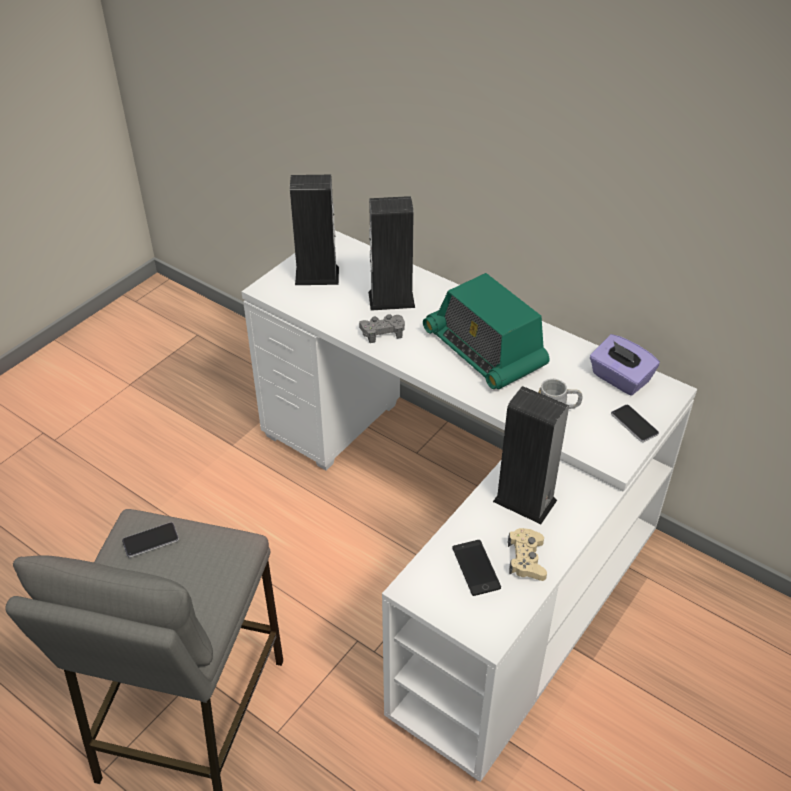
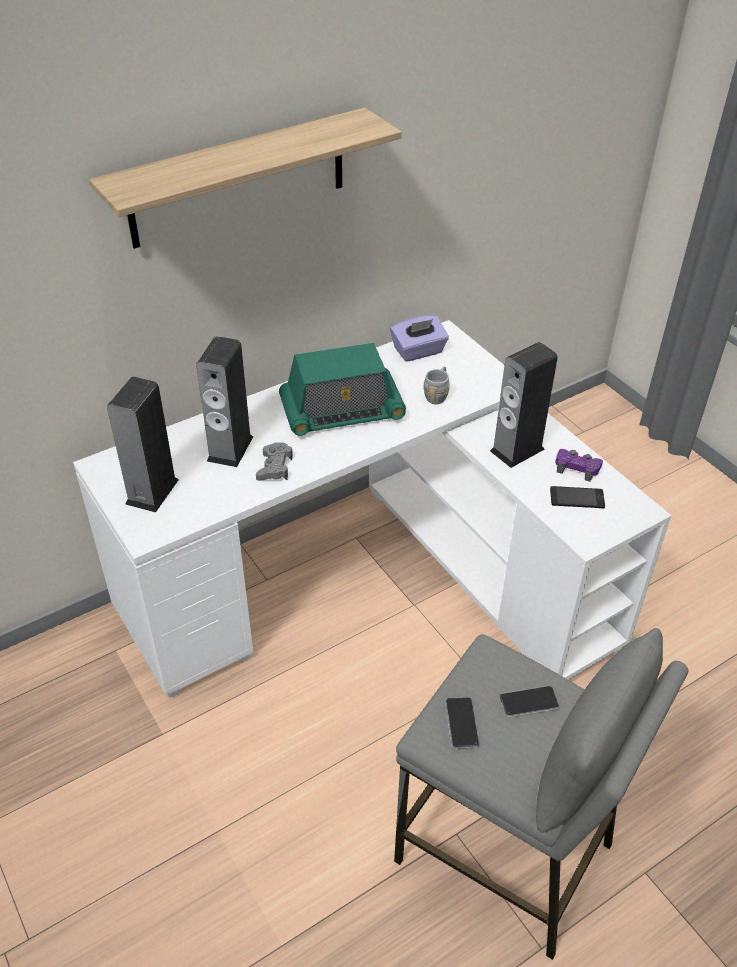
camera: 70 degrees left, 0 degrees up
beige game controller [508,528,547,581] -> purple game controller [555,449,603,482]
phone [611,405,659,442] -> phone moved to [499,686,559,717]
none -> shelf [89,108,402,249]

